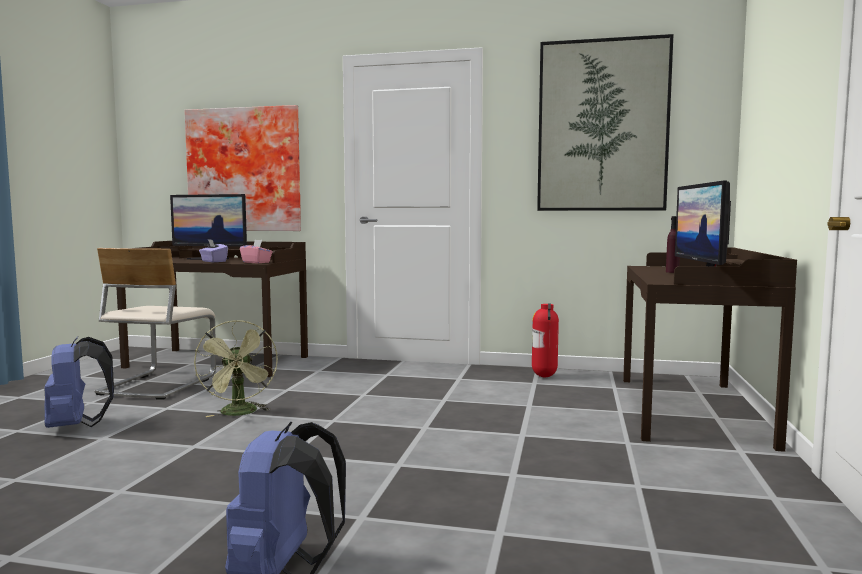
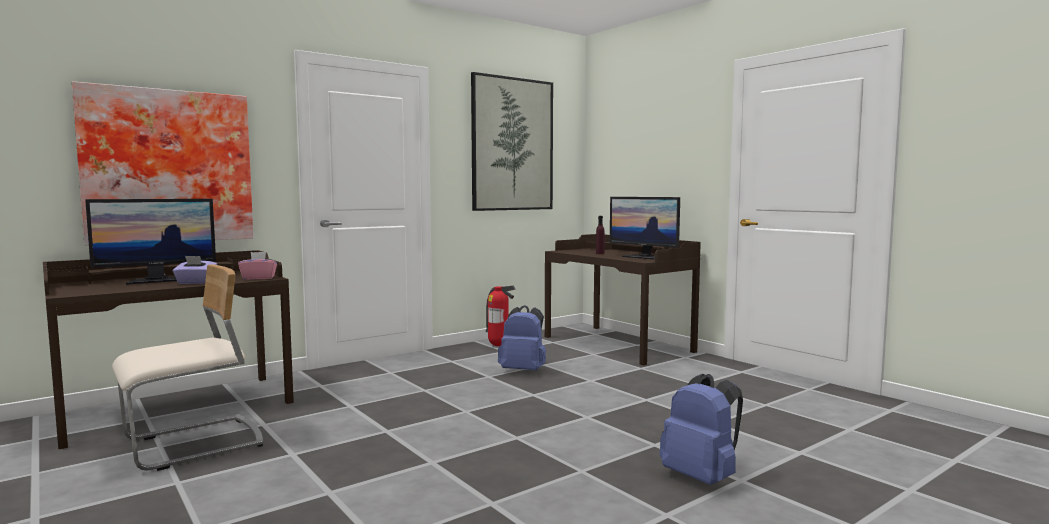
camera: 50 degrees left, 0 degrees up
blue backpack [44,337,114,428] -> blue backpack moved to [498,305,546,370]
beige chair [94,248,216,400] -> beige chair turned 90 degrees counterclockwise [112,264,263,471]
green fan [194,320,278,417] -> none

